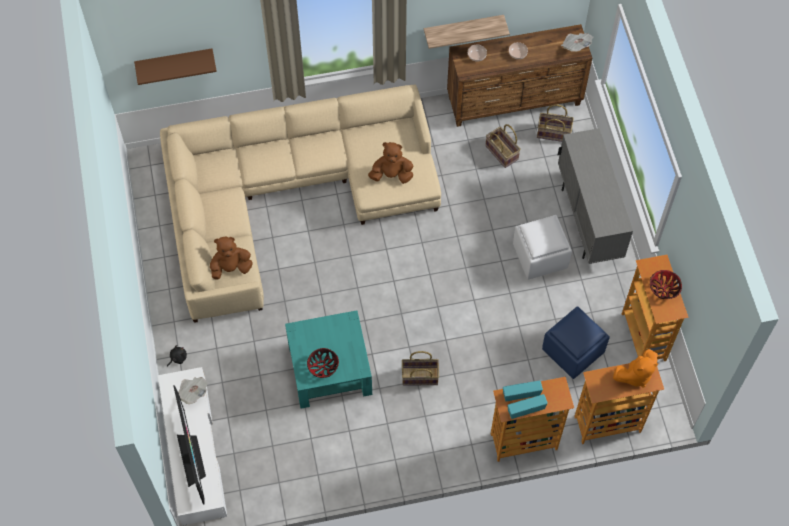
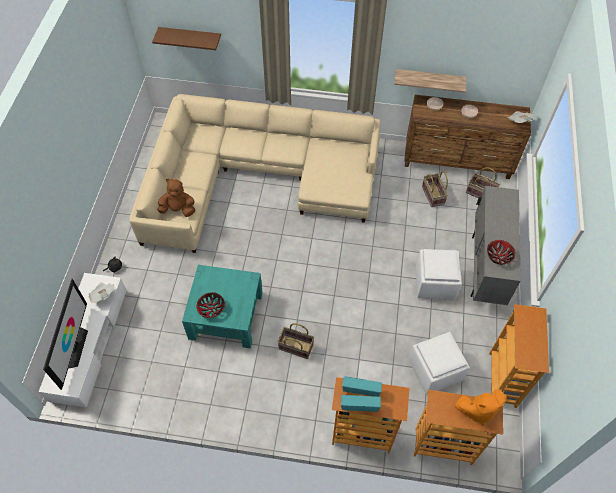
camera: 20 degrees right, 5 degrees down
brown plush toy [368,142,414,184] -> none
blue ottoman [542,306,610,379] -> white ottoman [409,332,470,395]
bowl [650,270,682,299] -> bowl moved to [487,240,515,265]

